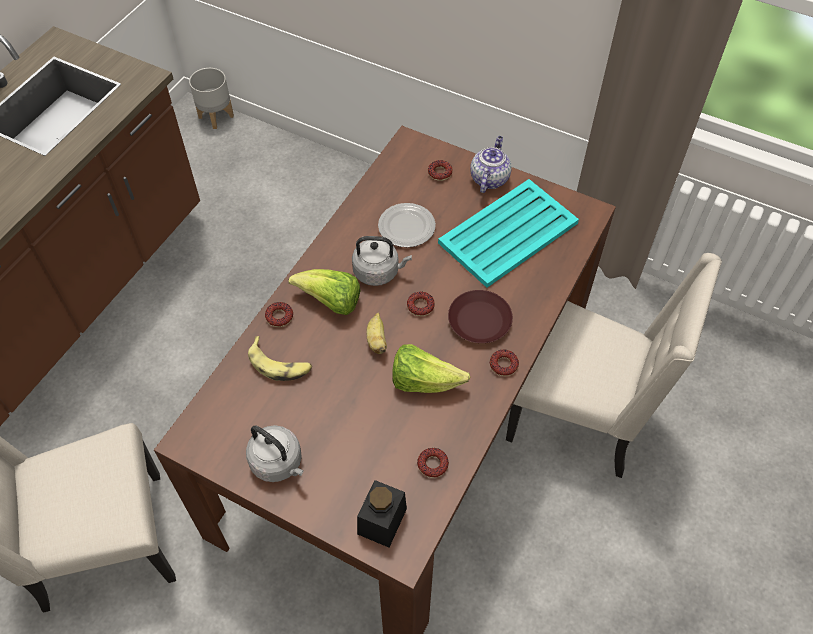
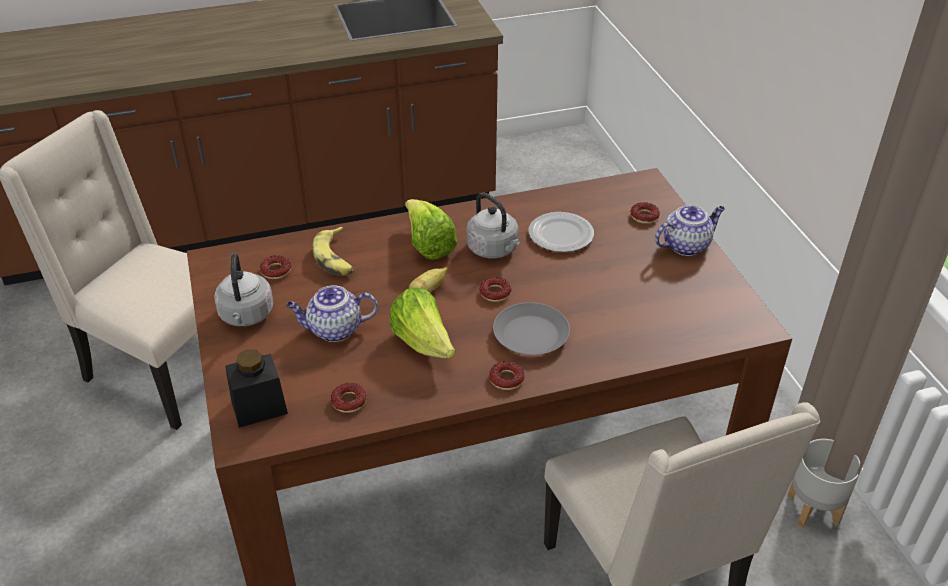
camera: 45 degrees right, 15 degrees down
grey planter [189,68,234,129] -> grey planter moved to [787,439,860,528]
donut [265,302,293,327] -> donut moved to [260,255,291,279]
turquoise tray [438,179,579,288] -> none
brown plate [448,290,513,343] -> grey plate [493,302,570,355]
none -> teapot [286,286,378,342]

